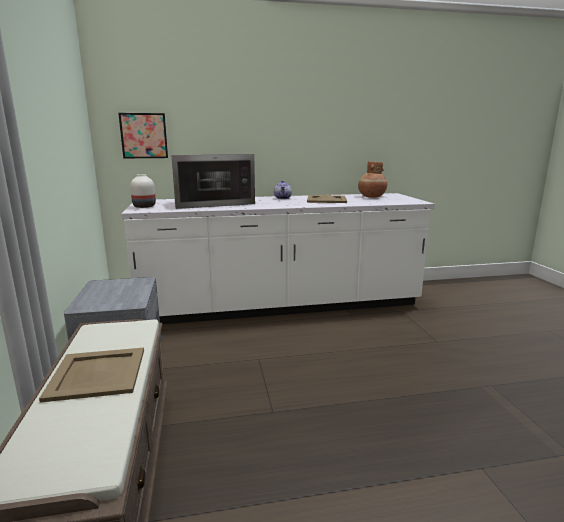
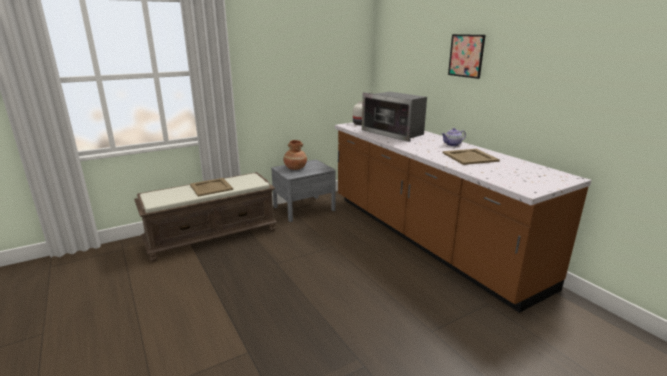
camera: 70 degrees right, 5 degrees up
picture [118,113,168,158] -> picture moved to [448,34,485,79]
white counter [121,193,435,324] -> brown counter [335,122,592,313]
brown vase [358,161,387,198] -> brown vase moved to [283,140,307,170]

